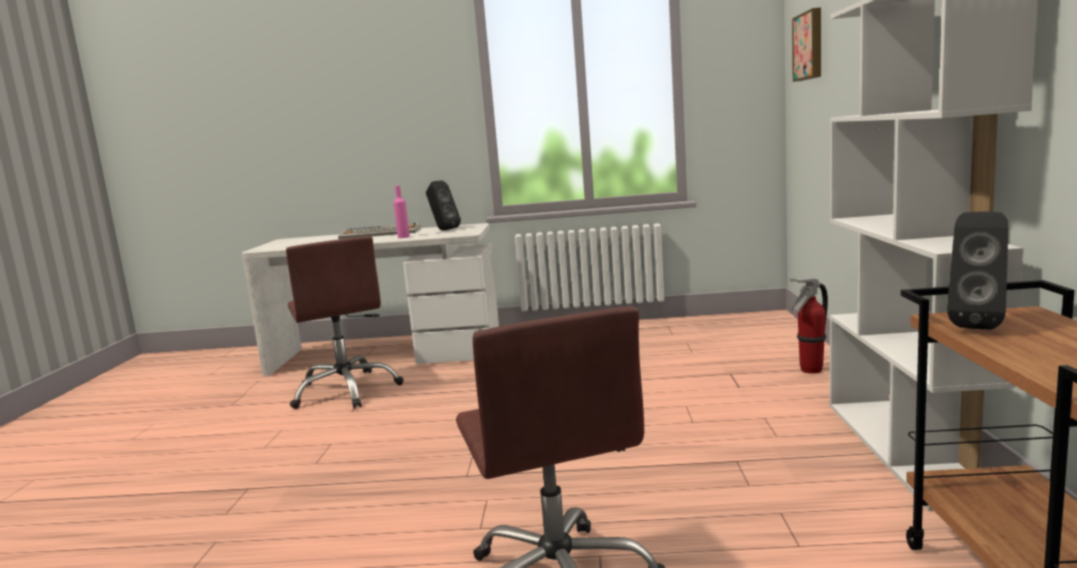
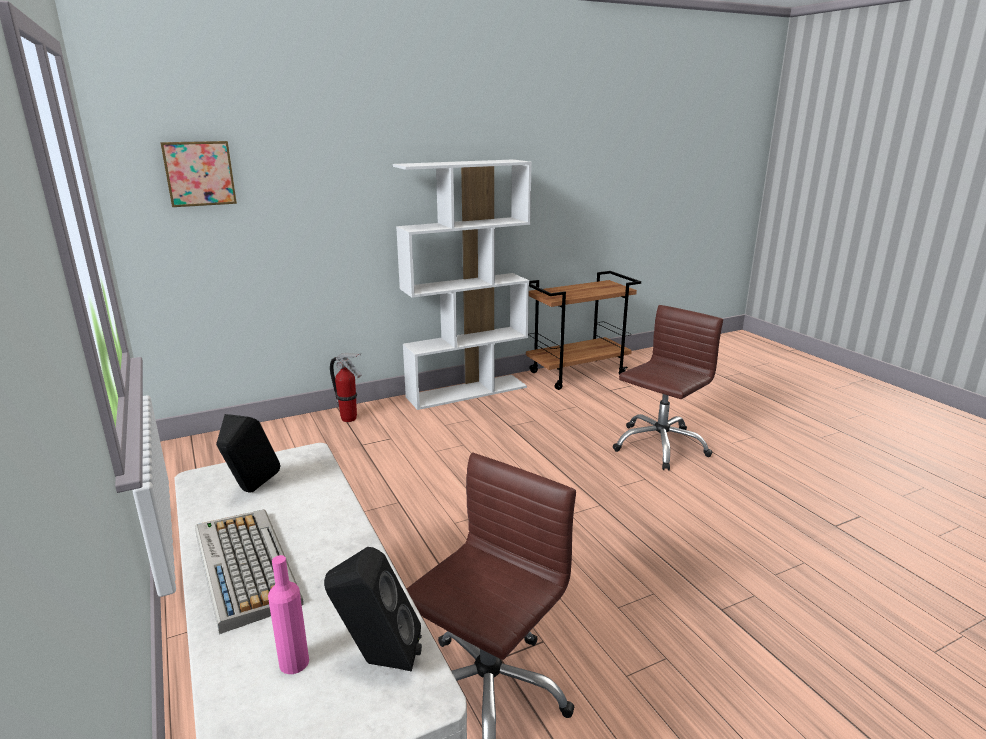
camera: 120 degrees left, 10 degrees up
pink bottle [394,186,410,238] -> pink bottle moved to [268,555,309,674]
black speaker [947,211,1008,329] -> black speaker moved to [324,547,422,672]

